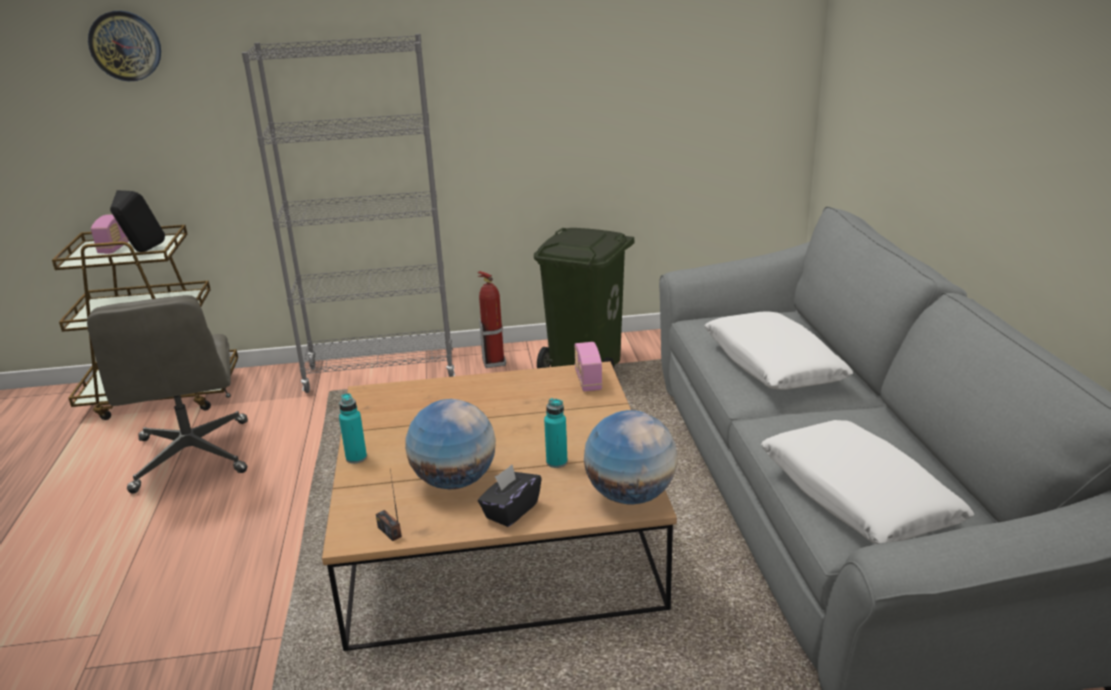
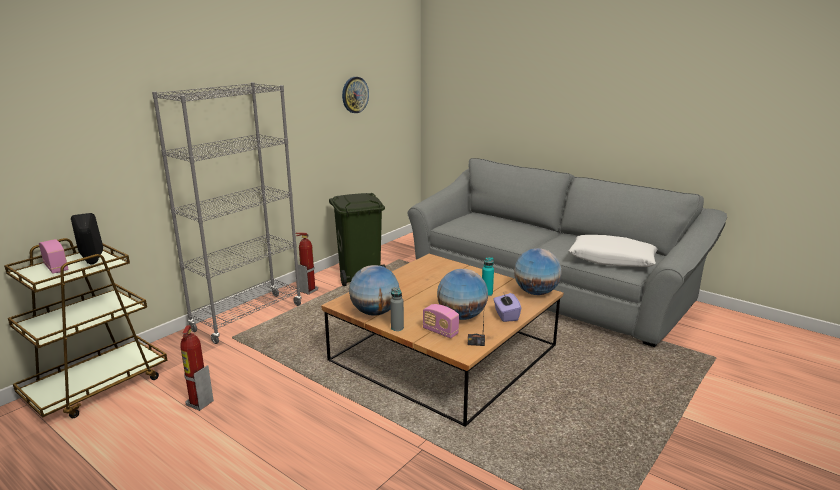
camera: 45 degrees left, 5 degrees down
grey office chair [87,295,248,494] -> fire extinguisher [180,325,214,411]
wall clock [88,11,161,81] -> wall clock moved to [342,77,369,113]
turquoise bottle [339,393,367,464] -> grey bottle [390,287,404,331]
black tissue box [478,465,542,527] -> purple tissue box [493,292,522,322]
radio [574,342,603,391] -> radio moved to [423,304,459,339]
white pillow [705,311,853,390] -> none
none -> globe [349,265,399,316]

